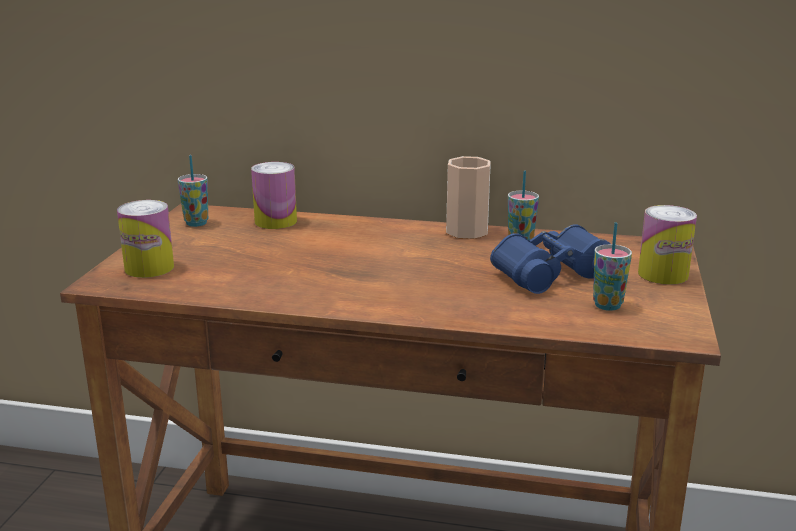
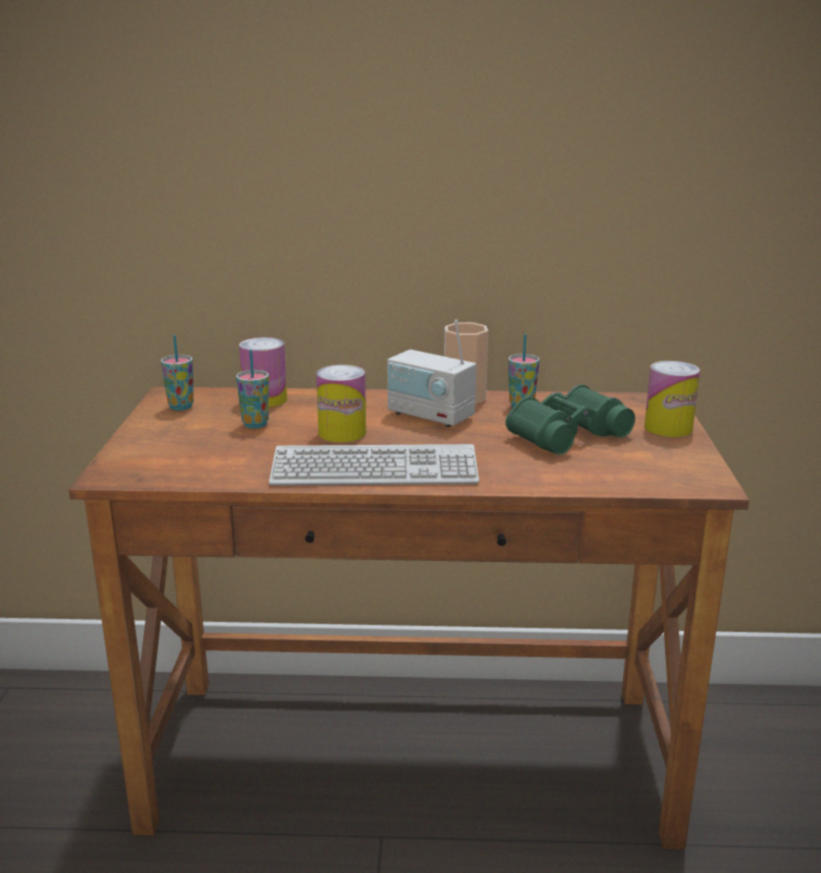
camera: 10 degrees left, 0 degrees up
can [117,200,174,278] -> can moved to [316,365,366,442]
blue binoculars [490,224,611,294] -> green binoculars [506,384,635,455]
cup [593,223,632,311] -> cup moved to [236,350,269,428]
none -> keyboard [269,444,479,486]
none -> radio [387,320,476,427]

